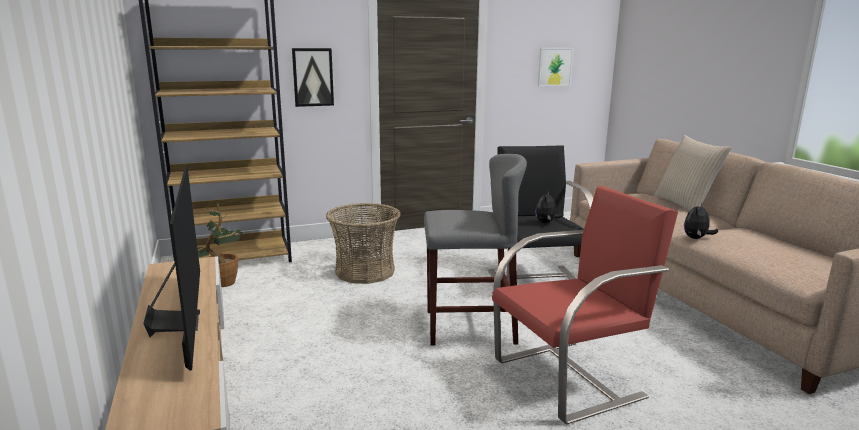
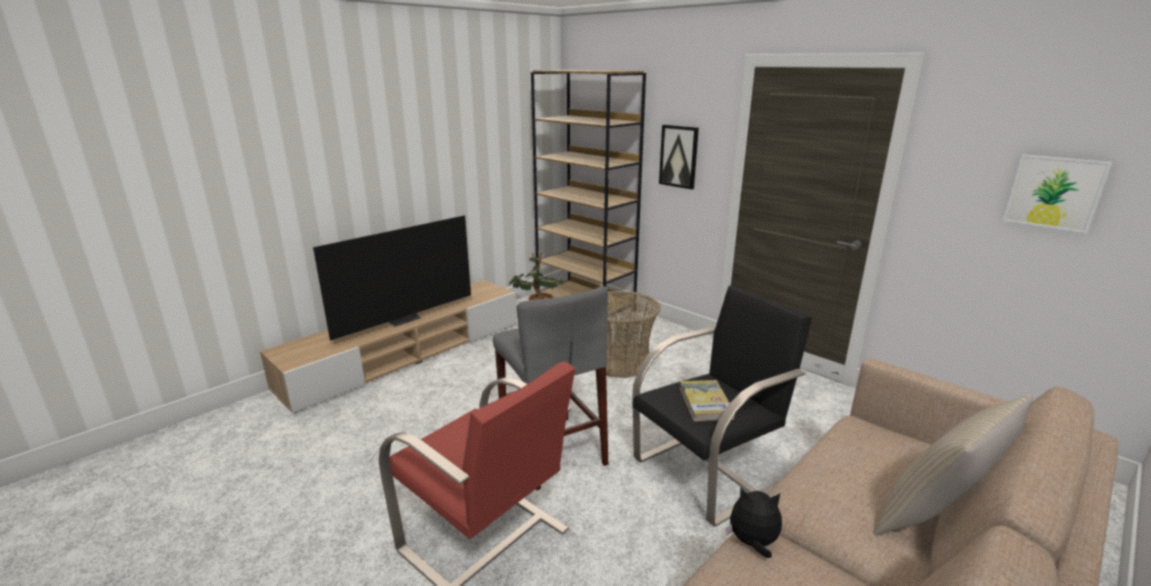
camera: 65 degrees right, 5 degrees up
plush toy [535,191,564,223] -> book [680,380,735,421]

